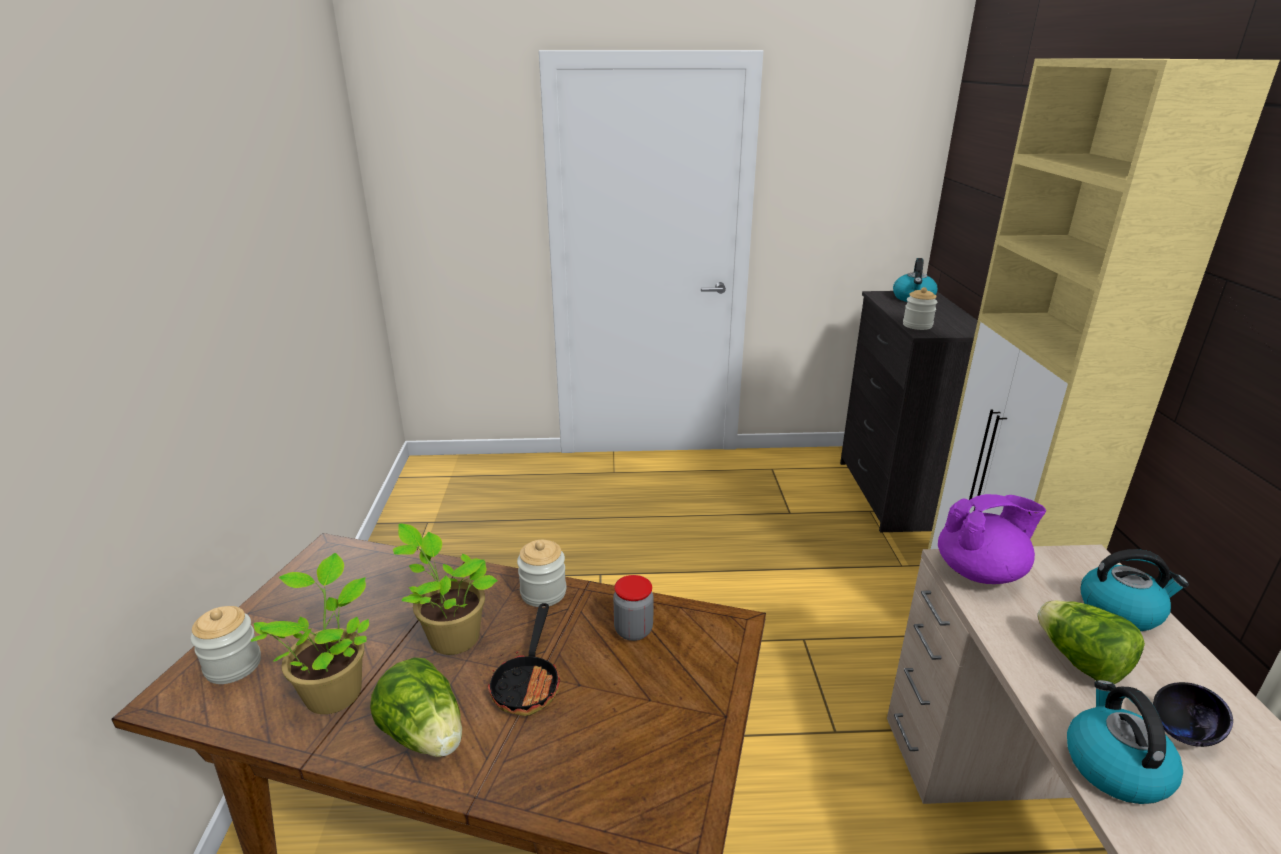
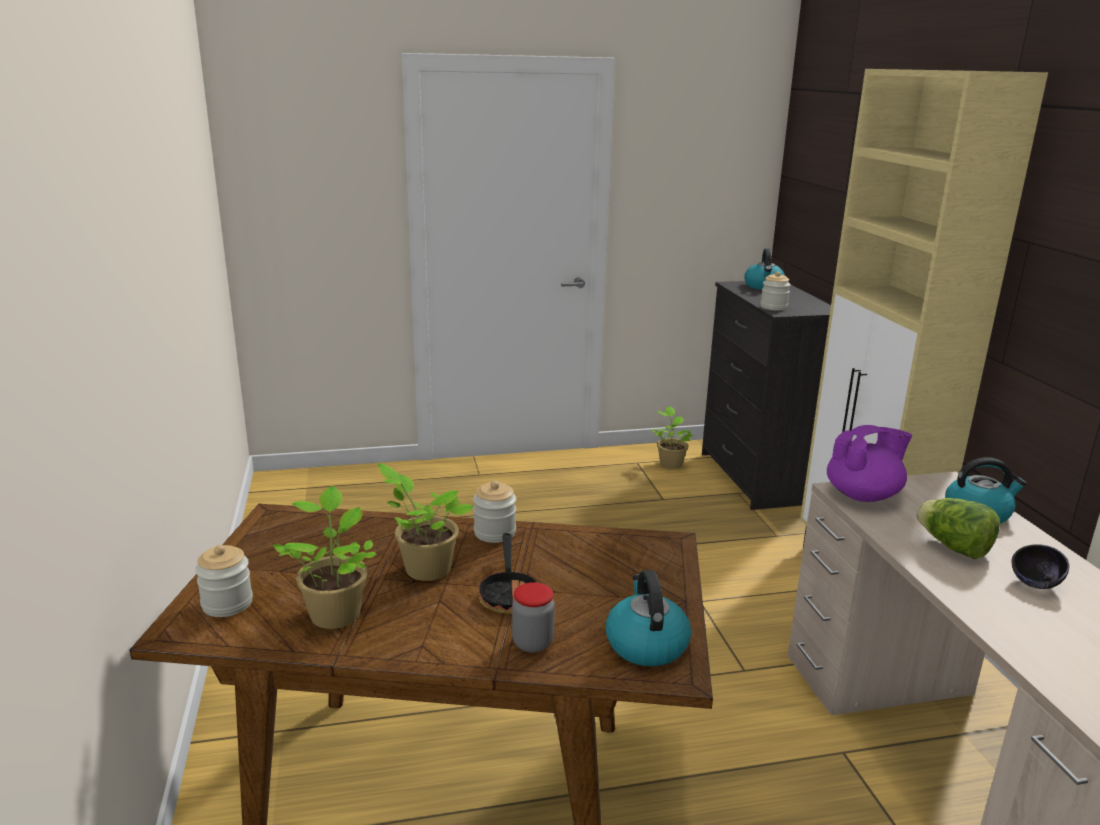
camera: 10 degrees left, 5 degrees down
lettuce [370,658,462,757] -> none
jar [613,575,654,641] -> jar moved to [512,582,555,653]
kettle [1067,680,1183,804] -> kettle moved to [606,570,691,666]
none -> potted plant [650,406,694,469]

